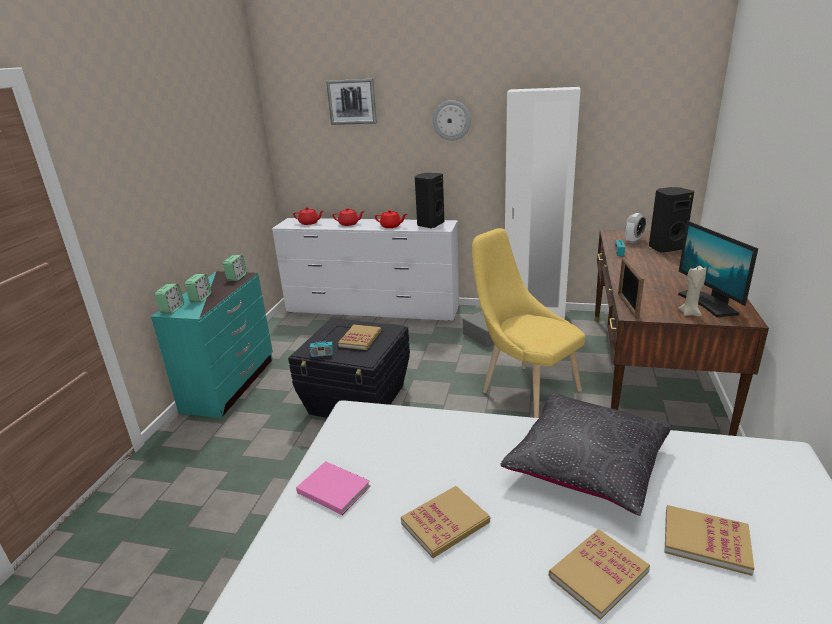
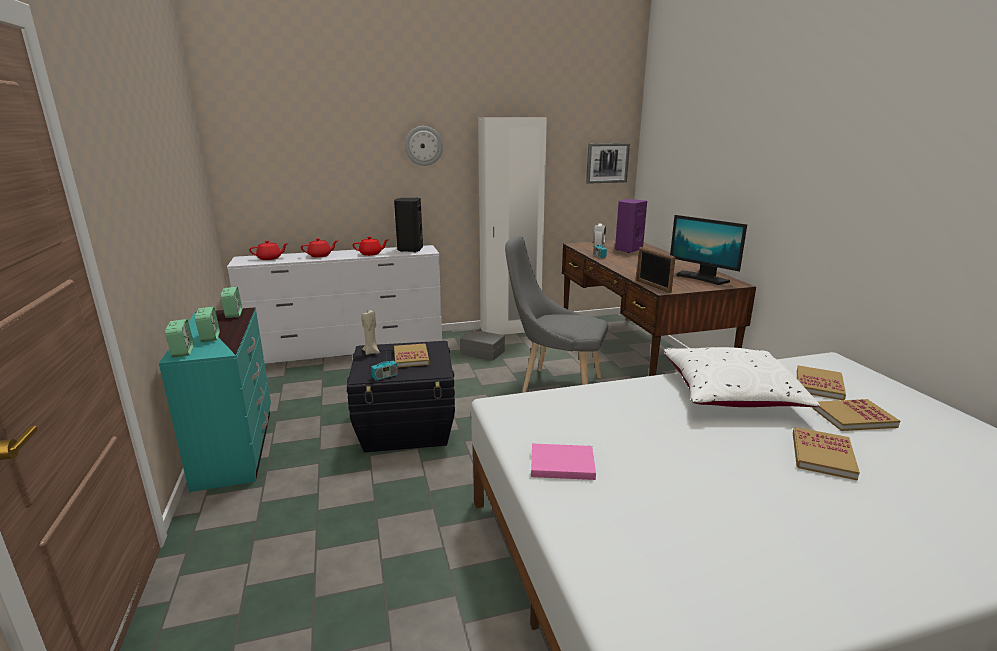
camera: 30 degrees left, 5 degrees down
picture [326,79,377,125] -> picture moved to [586,143,630,184]
book [401,486,490,558] -> book moved to [797,365,846,400]
yellow chair [472,228,585,418] -> grey chair [505,236,608,393]
black pillow [500,392,672,516] -> white pillow [664,347,820,407]
black speaker [649,187,694,253] -> purple speaker [615,199,647,253]
beige candle [678,266,706,317] -> beige candle moved to [361,310,380,355]

